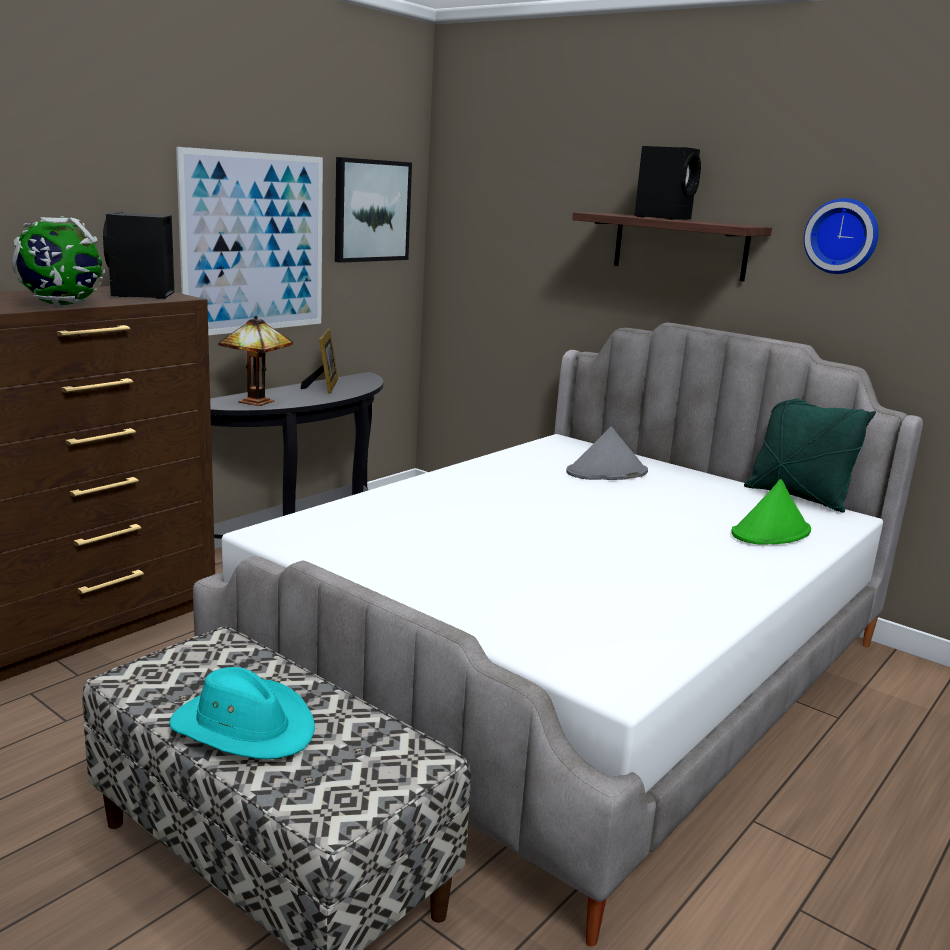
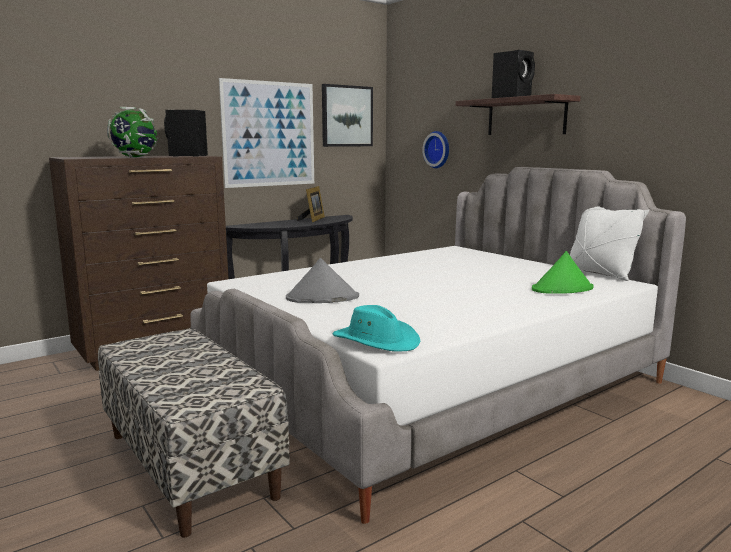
camera: 15 degrees right, 5 degrees down
turquoise hat [169,667,315,759] -> turquoise hat moved to [333,305,420,352]
table lamp [218,315,293,406] -> none
grey hat [566,427,648,480] -> grey hat moved to [286,258,359,303]
green pillow [744,398,876,513] -> white pillow [570,206,649,281]
wall clock [804,198,879,274] -> wall clock moved to [422,131,449,168]

